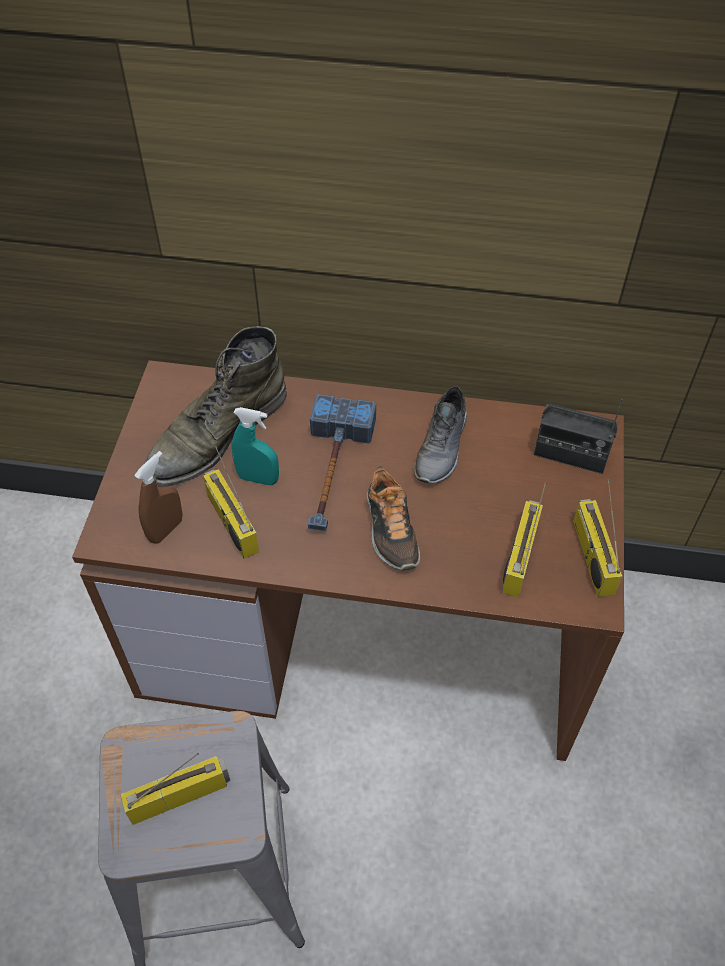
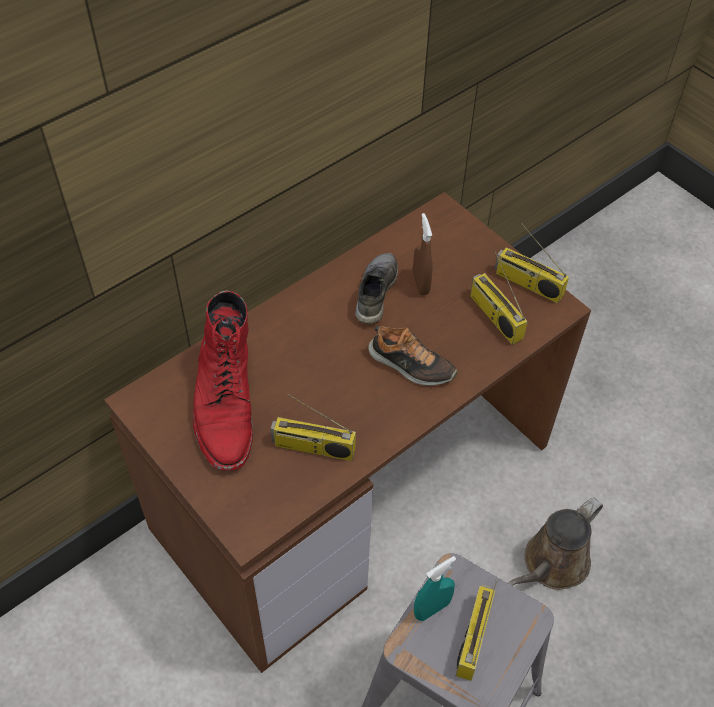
camera: 50 degrees left, 0 degrees up
brown spray bottle [134,451,183,544] -> brown spray bottle moved to [413,213,433,295]
green boot [144,326,287,487] -> red boot [193,290,253,470]
turquoise spray bottle [232,407,279,486] -> turquoise spray bottle moved to [414,556,456,621]
hammer [308,394,376,531] -> none
grey shoe [414,386,467,484] -> grey shoe turned 135 degrees counterclockwise [355,253,398,324]
radio [534,399,623,474] -> none
none -> brown watering can [508,497,603,590]

